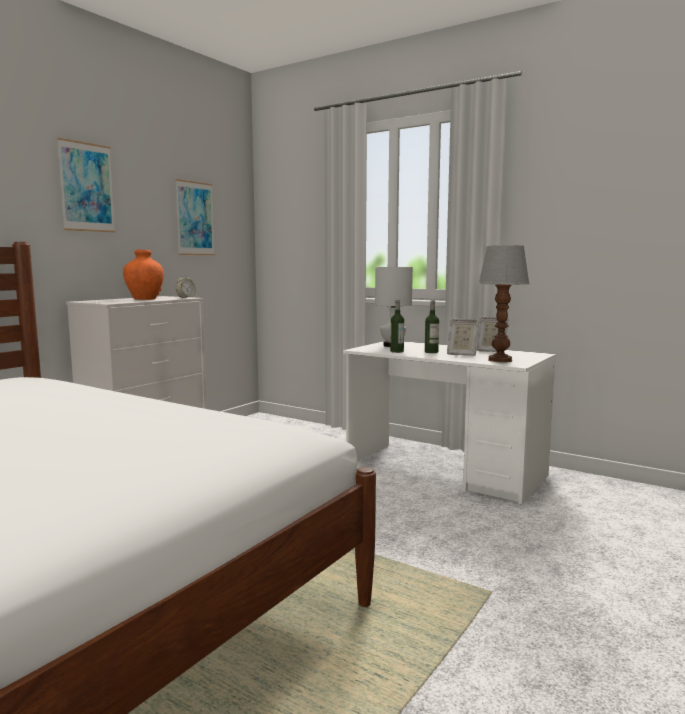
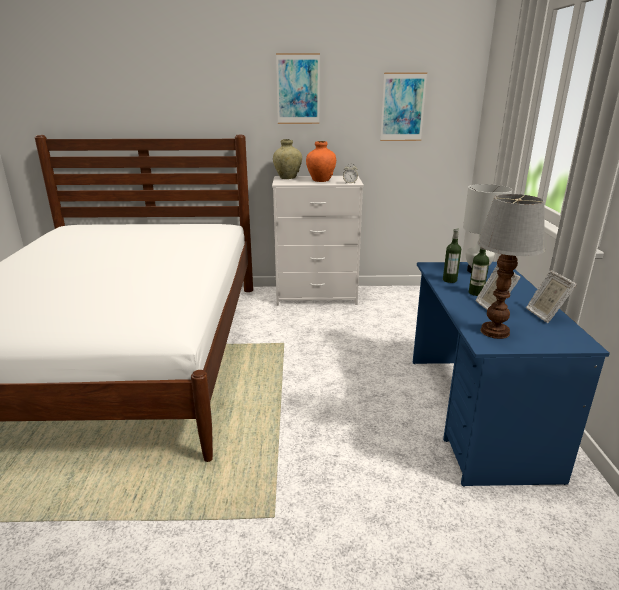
camera: 55 degrees right, 15 degrees up
white desk [343,341,556,505] -> blue desk [413,262,610,487]
none -> beige vase [273,139,302,179]

